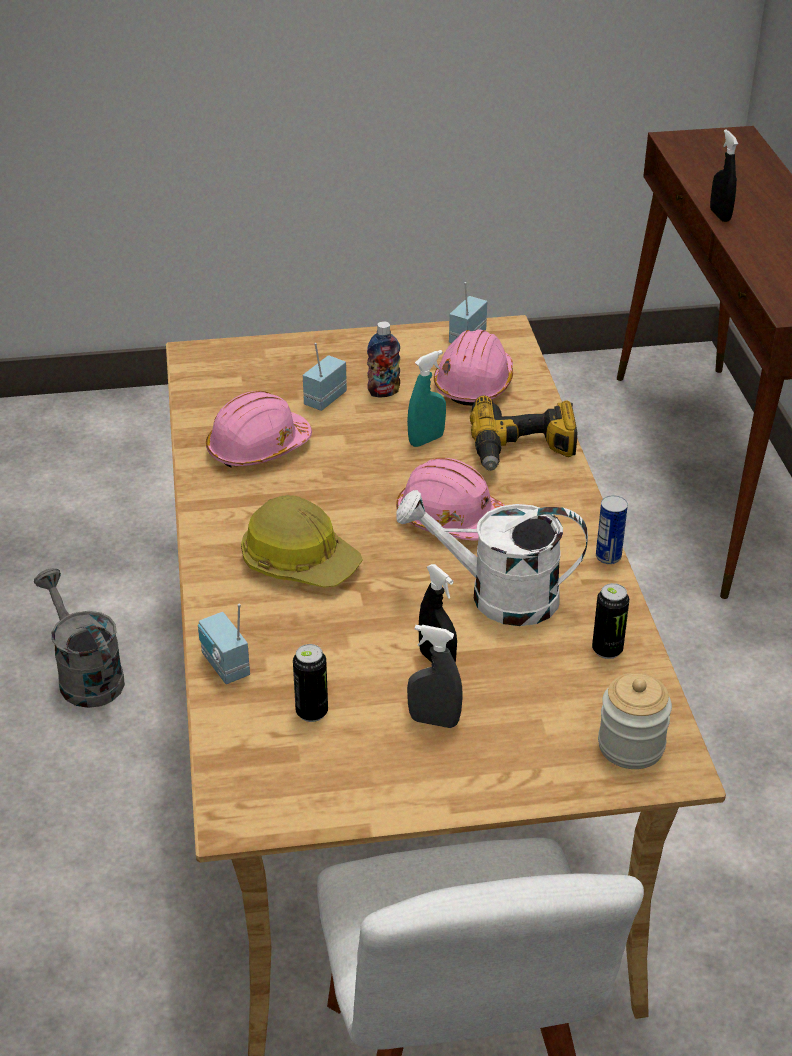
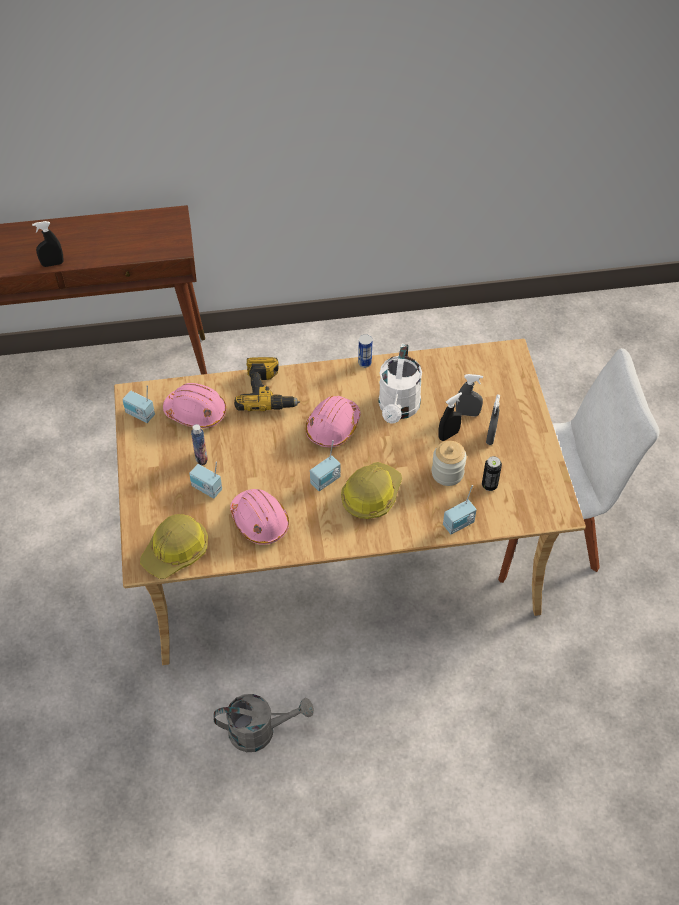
camera: 90 degrees left, 15 degrees up
grey watering can [34,568,125,708] -> grey watering can turned 150 degrees counterclockwise [214,694,314,752]
turquoise spray bottle [407,350,446,447] -> none
can [592,583,629,659] -> none
jar [598,673,672,769] -> jar moved to [432,441,467,486]
none -> hard hat [140,514,208,579]
none -> radio [310,440,341,491]
none -> grey spray bottle [456,374,483,416]

